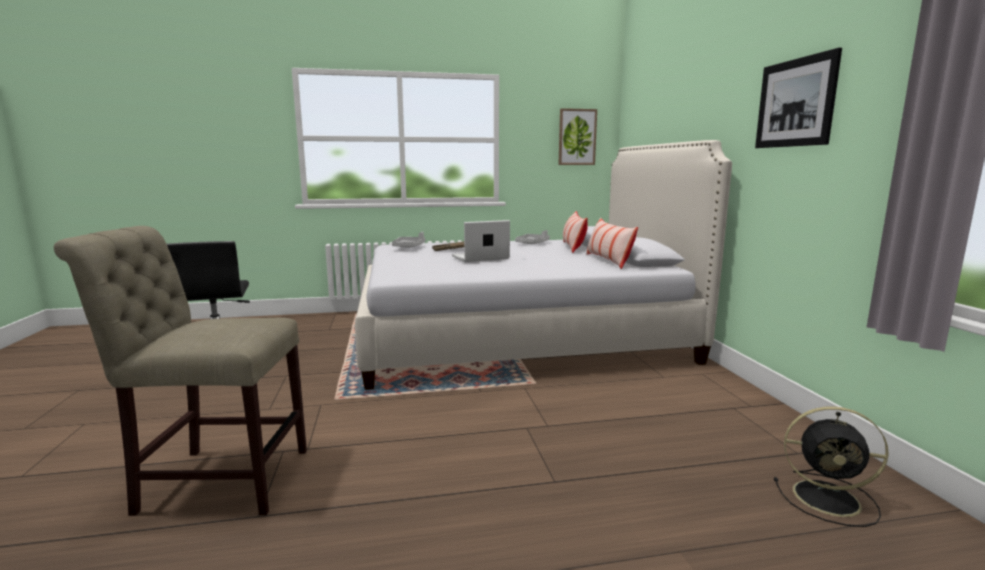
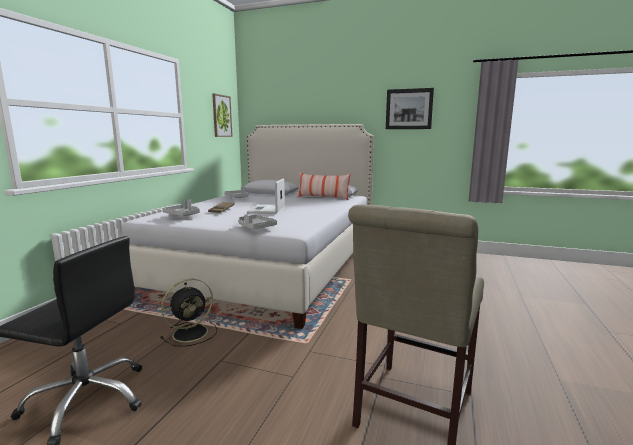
camera: 60 degrees left, 0 degrees up
pillow [563,211,588,253] -> none
black fan [774,406,889,527] -> black fan moved to [160,279,217,347]
none -> grey tray [238,214,277,229]

